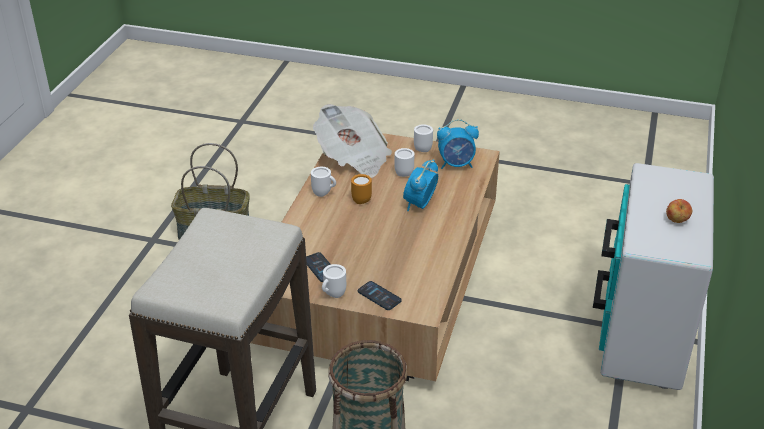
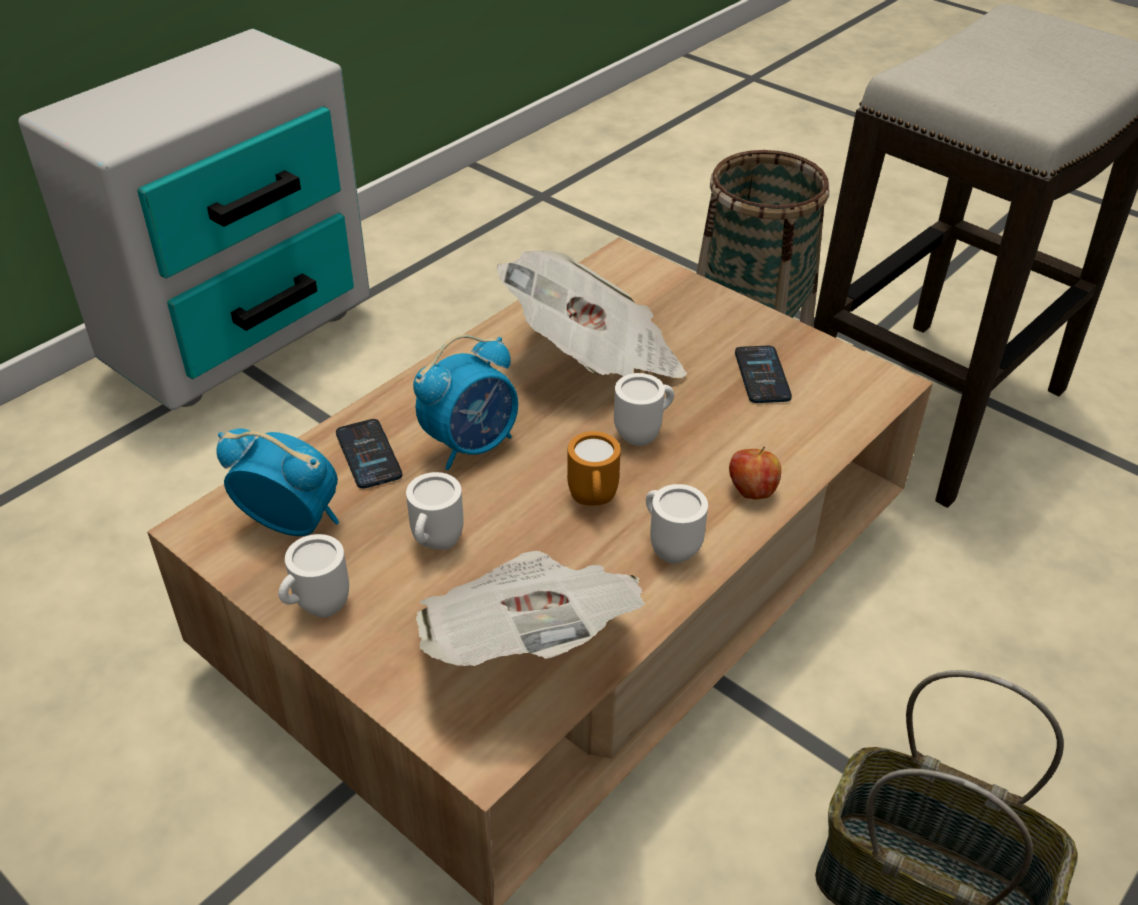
camera: 155 degrees left, 5 degrees up
white mug [322,264,346,298] -> white mug moved to [614,373,674,446]
phone [358,281,402,310] -> phone moved to [336,419,402,489]
apple [666,199,692,223] -> apple moved to [729,446,781,500]
none -> newspaper [497,250,687,378]

